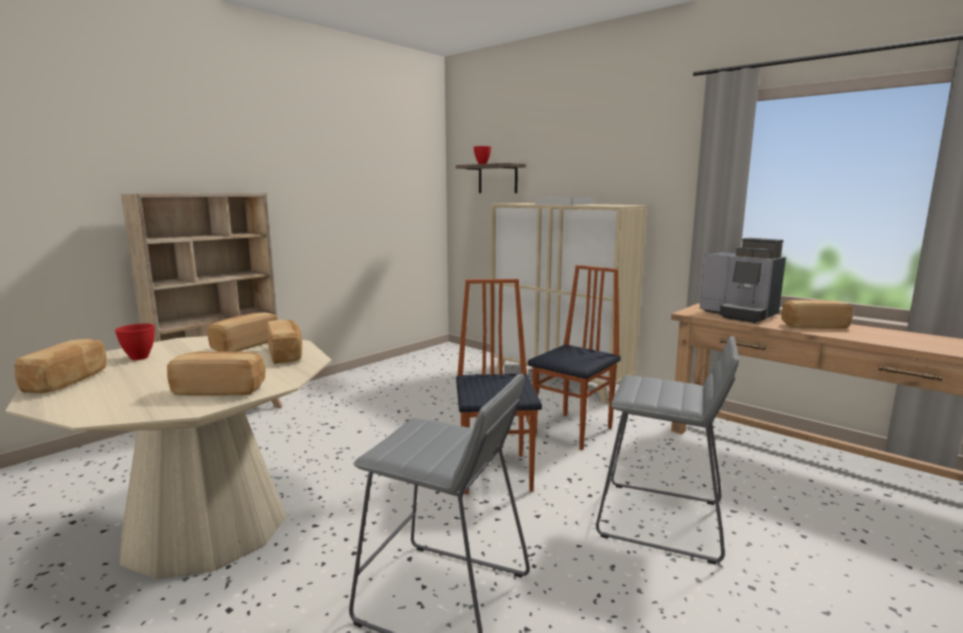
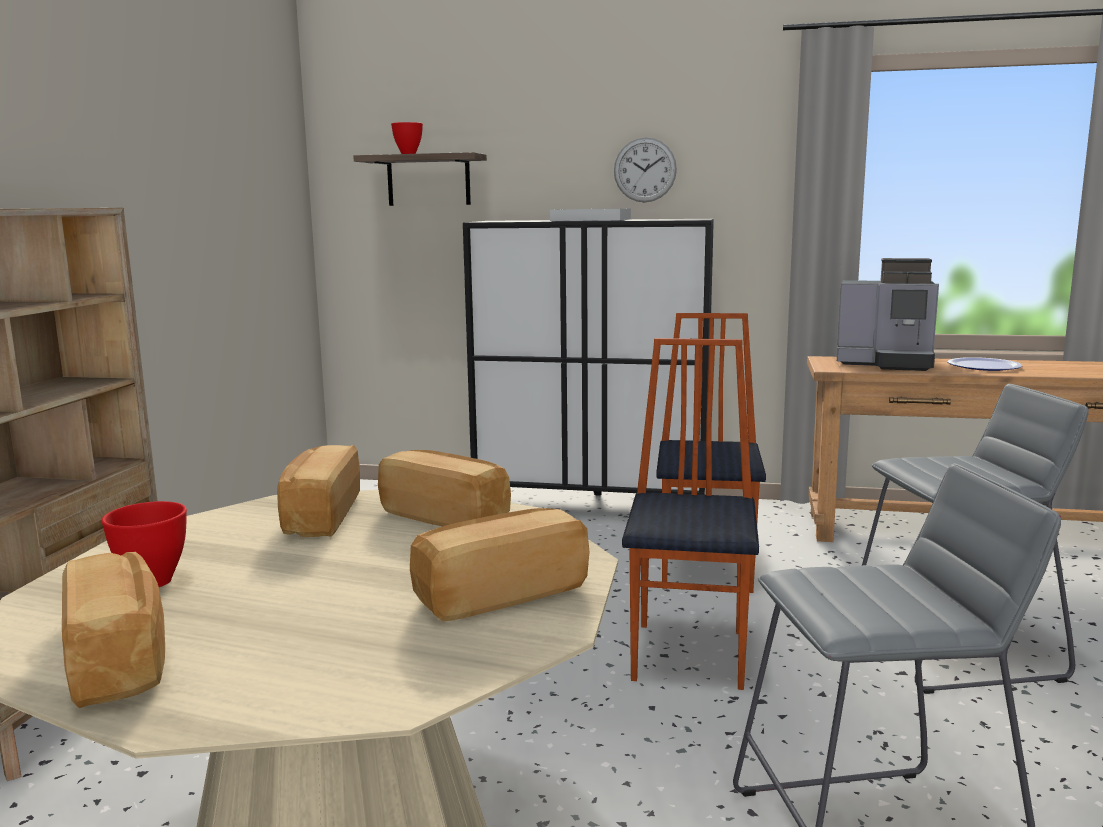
camera: 30 degrees left, 0 degrees up
chair [456,279,542,494] -> chair turned 45 degrees clockwise [622,338,759,690]
beige cabinet [490,203,647,404] -> black cabinet [463,219,714,496]
bread [781,300,853,329] -> plate [947,357,1022,371]
none -> wall clock [614,138,677,202]

